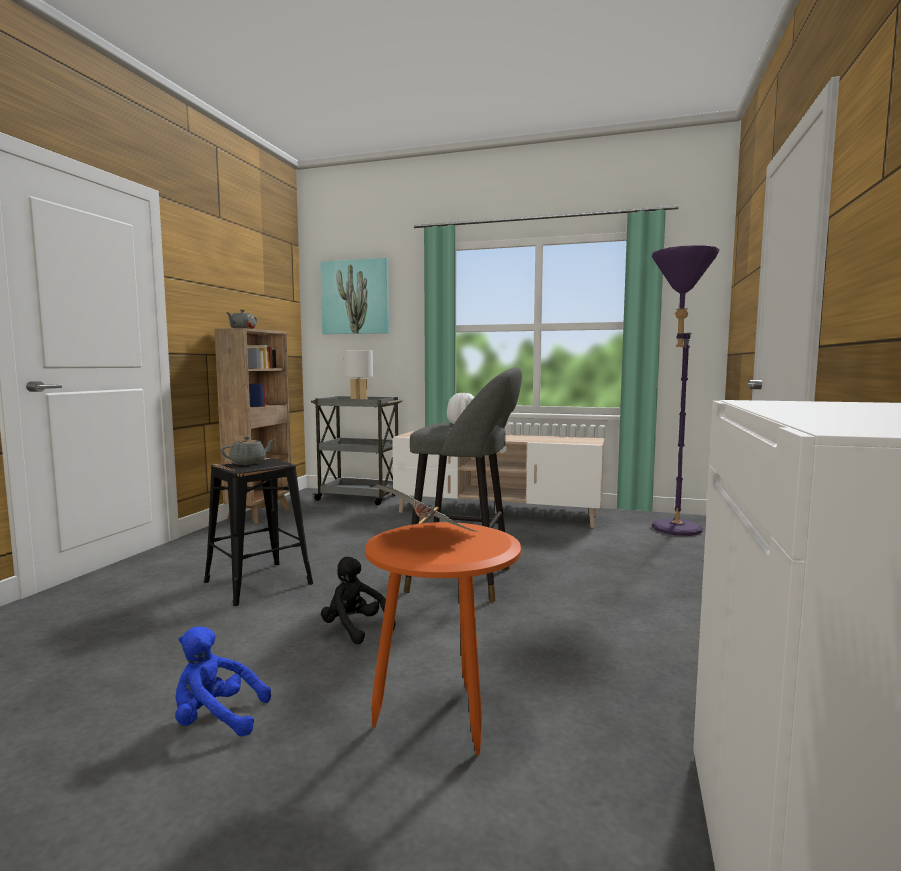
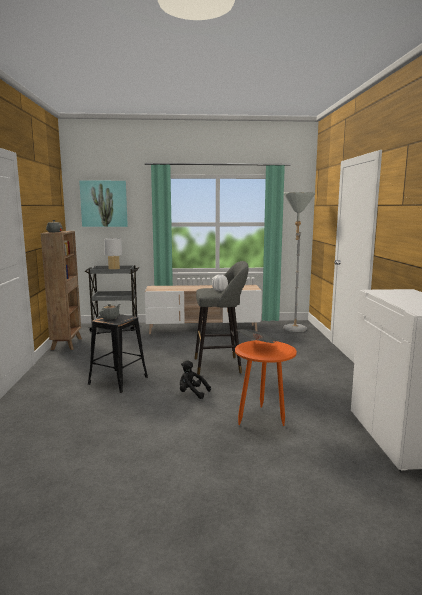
camera: 20 degrees left, 5 degrees up
blue plush toy [175,627,271,737] -> none
purple floor lamp [651,245,719,536] -> grey floor lamp [283,192,315,332]

